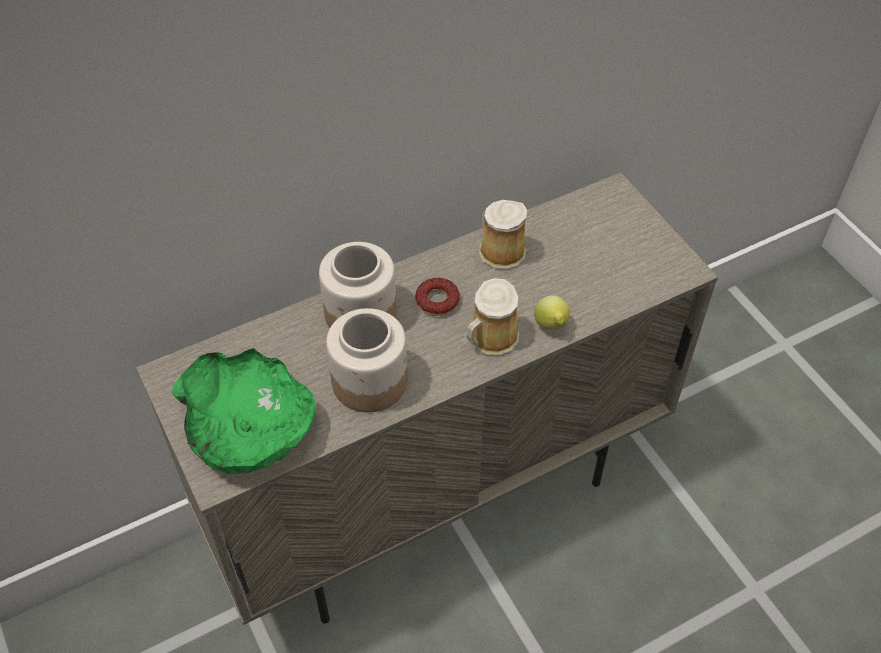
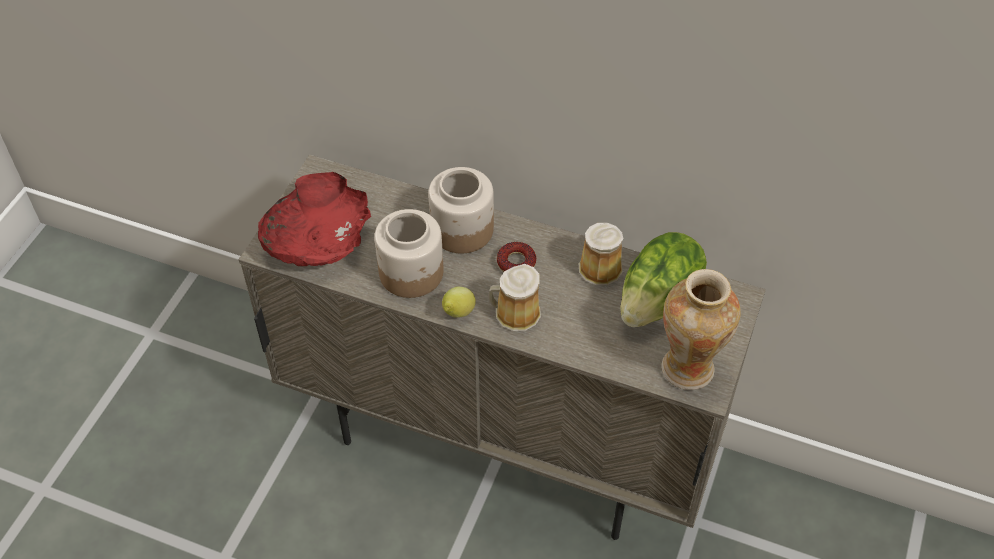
camera: 50 degrees right, 0 degrees up
green bowl [171,348,316,474] -> red bowl [258,172,371,266]
lemon [534,295,570,330] -> lemon moved to [442,287,476,318]
none -> lettuce [620,232,707,327]
none -> vase [661,269,741,390]

